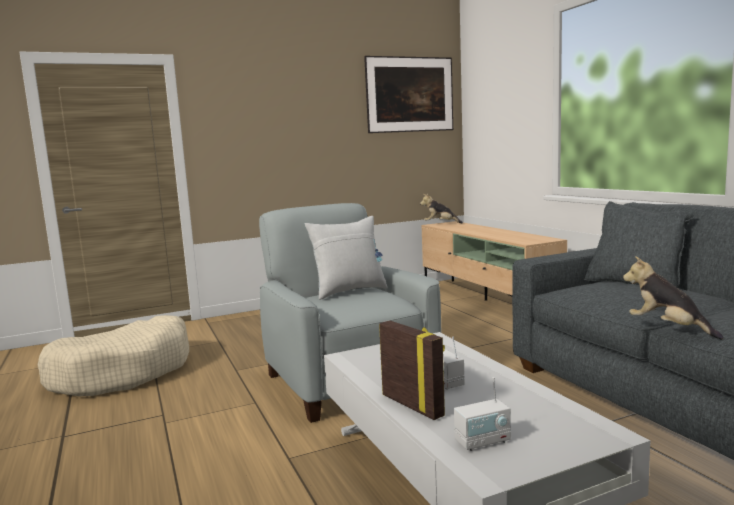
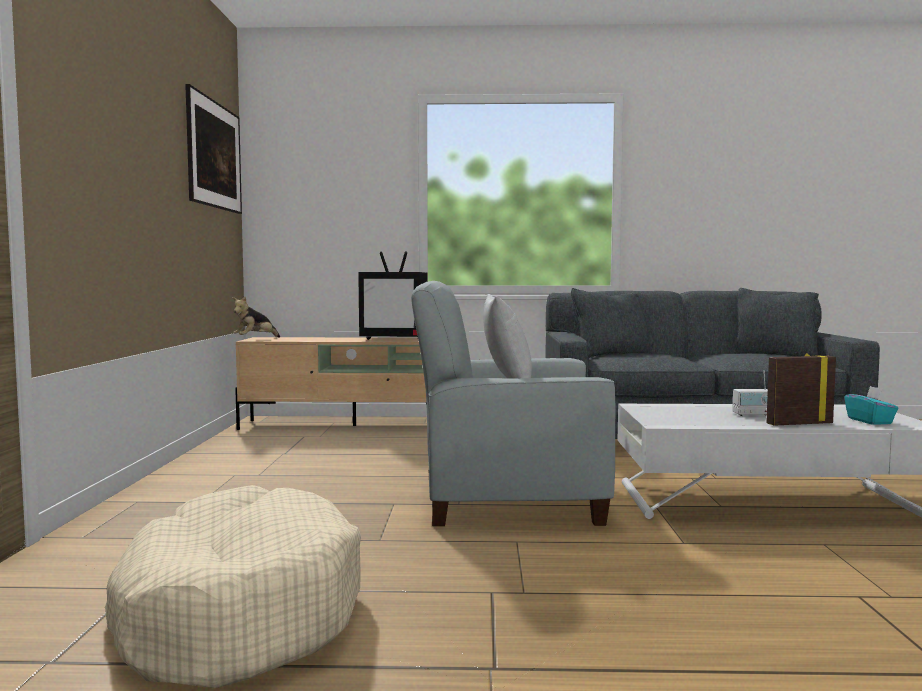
camera: 65 degrees left, 5 degrees down
radio [454,377,511,451] -> turquoise tissue box [845,386,899,425]
plush toy [623,256,723,339] -> none
none -> television [358,251,428,340]

